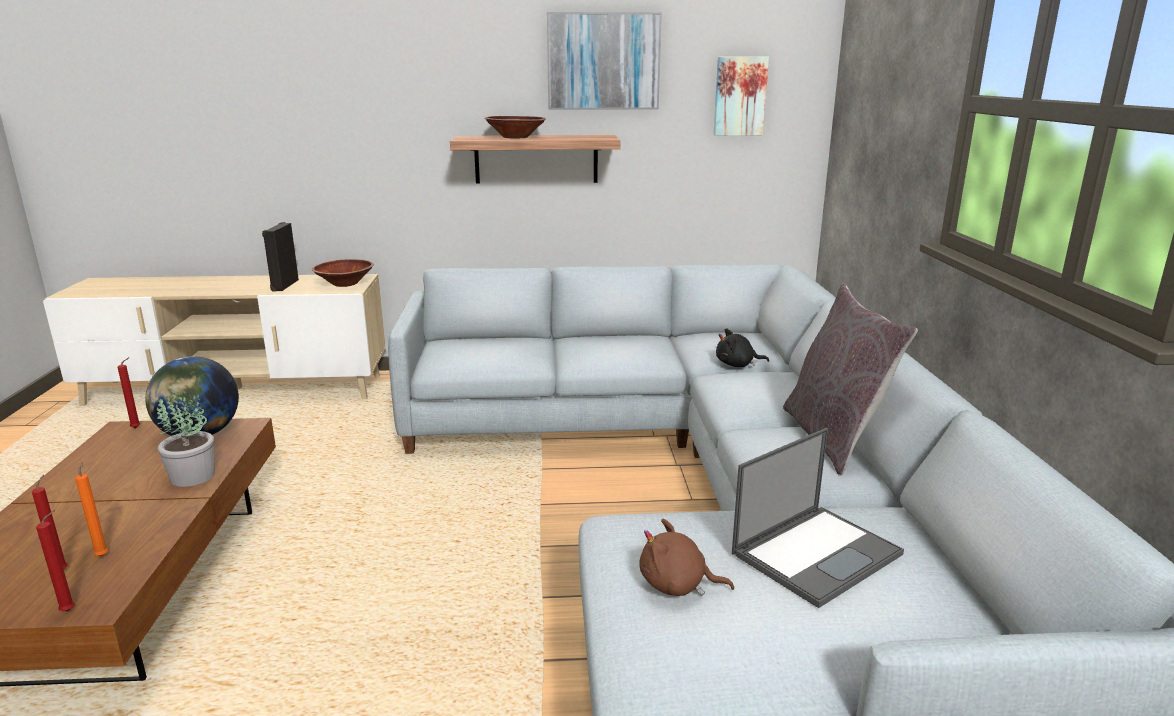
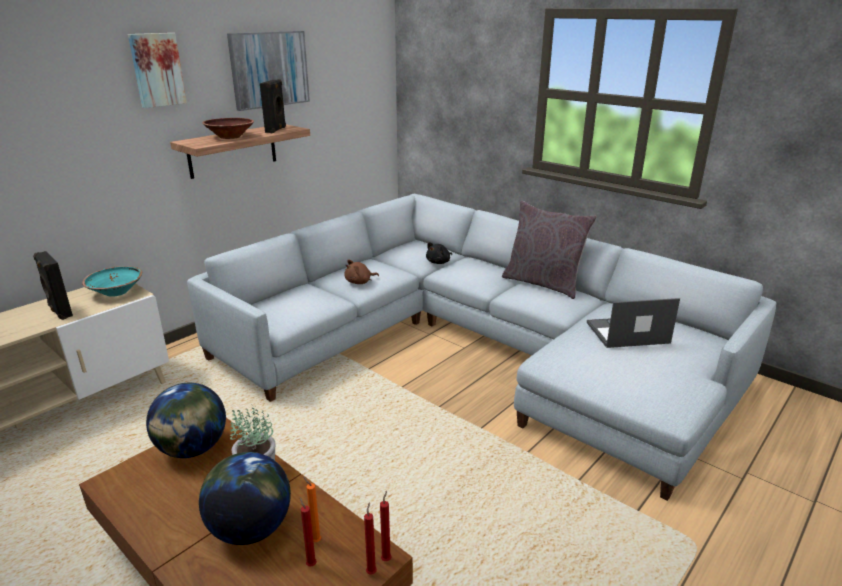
camera: 45 degrees left, 5 degrees up
red candle [118,357,140,428] -> red candle moved to [380,491,391,561]
brown bowl [312,259,374,287] -> turquoise bowl [82,266,143,297]
brown plush toy [639,519,734,596] -> brown plush toy moved to [345,259,379,284]
picture [713,57,769,136] -> picture moved to [128,33,187,108]
laptop [732,428,904,608] -> laptop turned 105 degrees counterclockwise [587,298,680,348]
none -> globe [199,452,291,545]
none -> black speaker [260,79,286,133]

